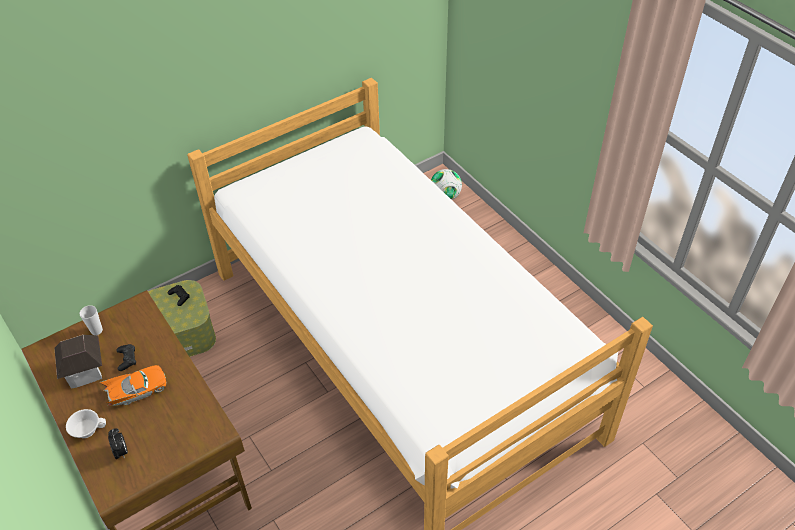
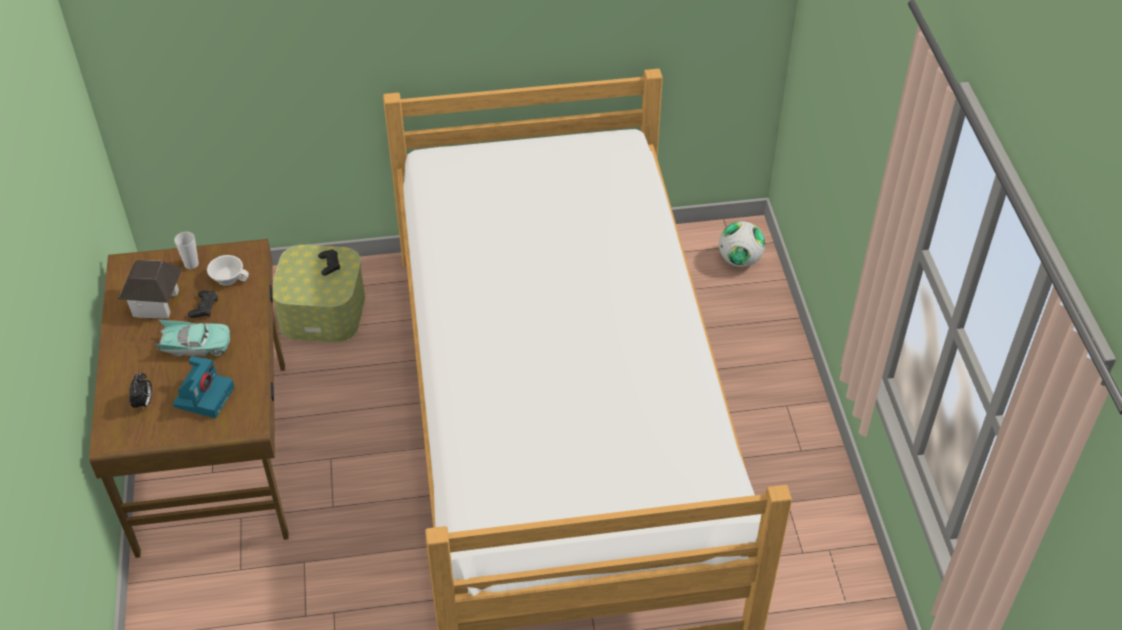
camera: 25 degrees right, 0 degrees up
white cup [66,409,106,438] -> white cup moved to [207,255,249,286]
orange toy car [100,365,167,406] -> turquoise toy car [152,320,230,356]
none -> camera [173,356,234,418]

